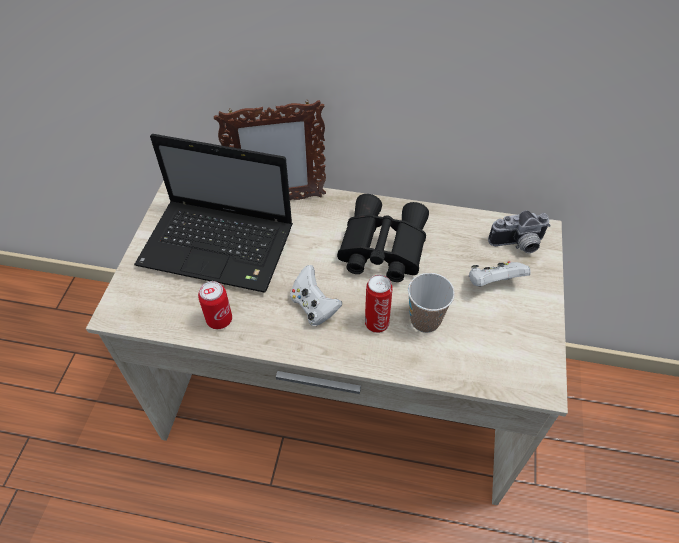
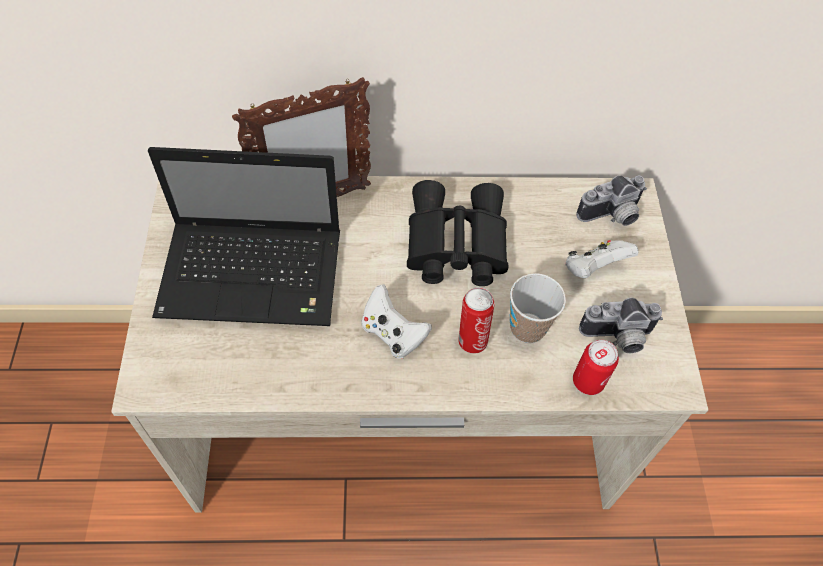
camera: 15 degrees left, 5 degrees up
can [198,281,232,329] -> can moved to [573,340,619,395]
none -> camera [579,298,663,353]

